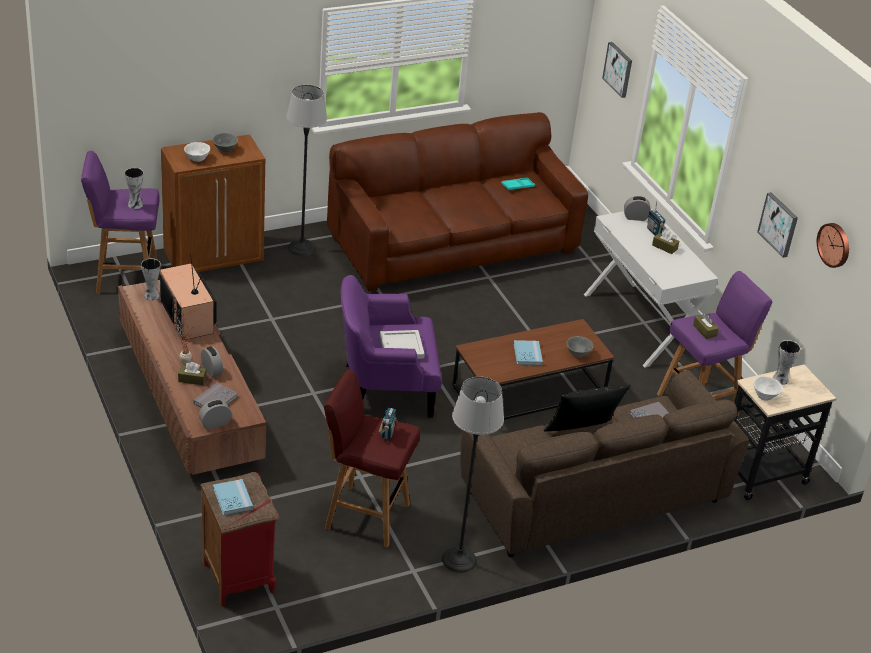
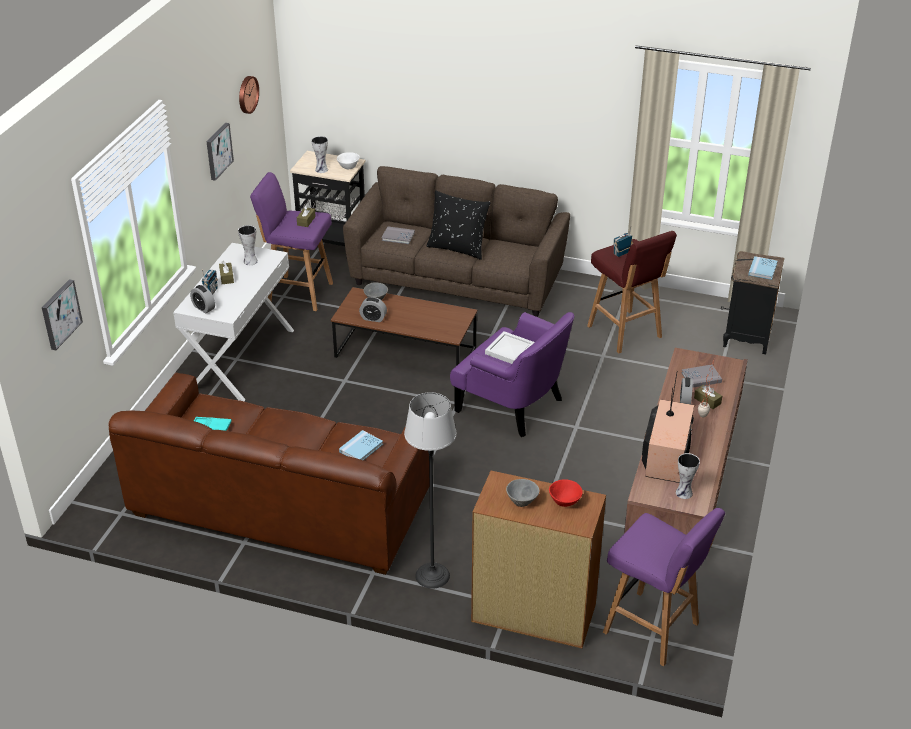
camera: 135 degrees left, 0 degrees up
vase [125,167,144,209] -> vase moved to [238,225,258,265]
white bowl [184,142,210,162] -> red bowl [549,479,583,507]
alarm clock [199,399,232,429] -> alarm clock moved to [359,297,387,322]
red nightstand [200,472,279,606] -> black nightstand [721,251,784,354]
floor lamp [442,377,504,573] -> none
blue book [514,340,543,365] -> blue book moved to [339,430,383,460]

